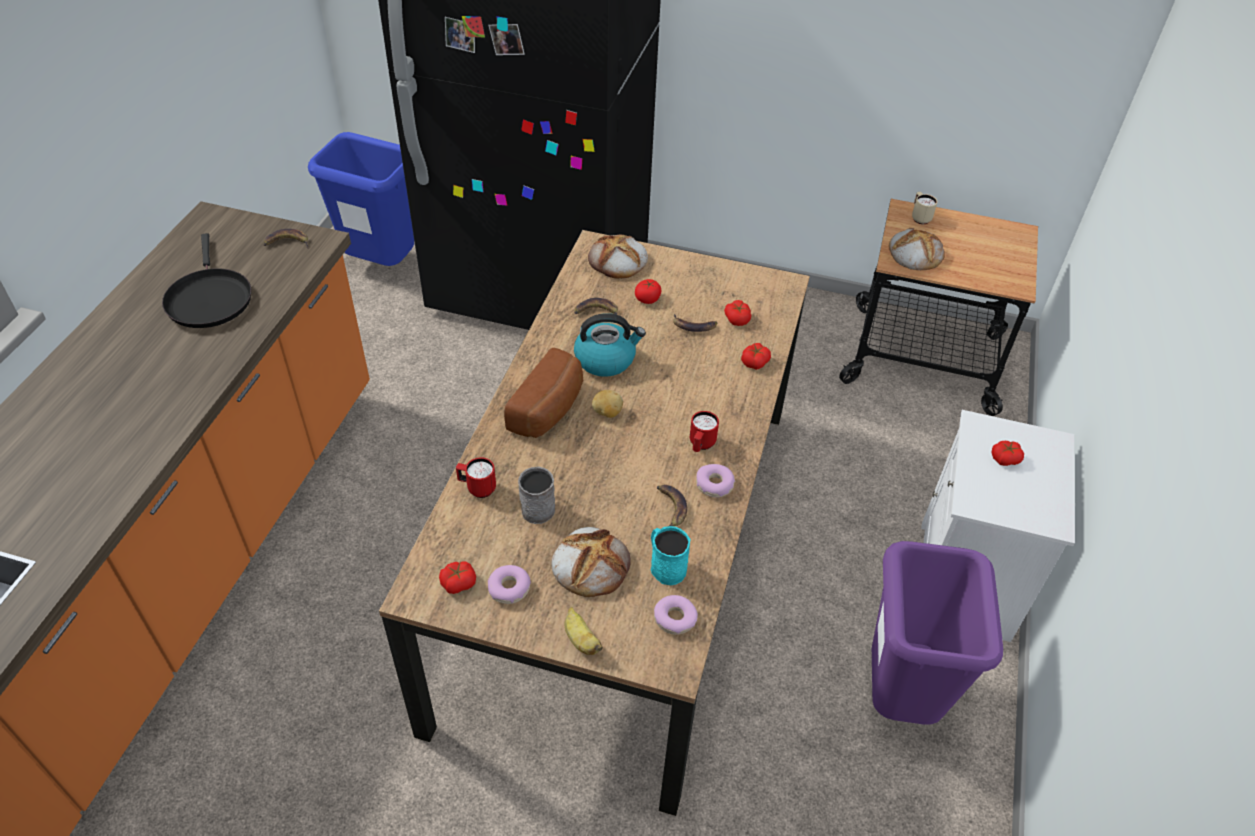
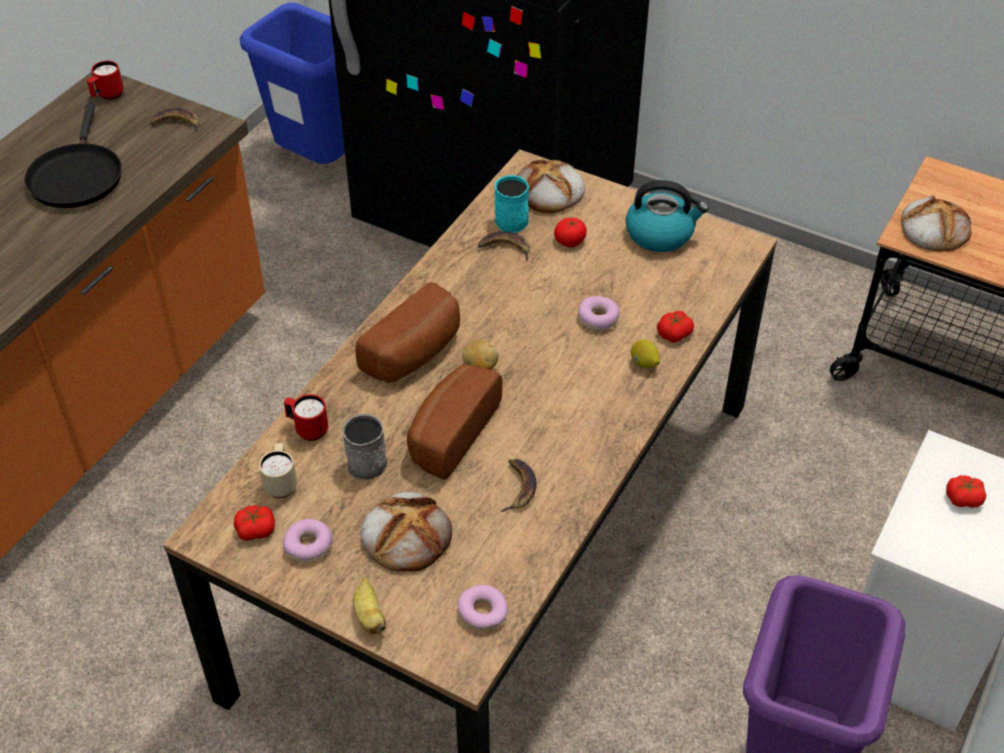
camera: 15 degrees right, 0 degrees up
kettle [574,313,646,377] -> kettle moved to [626,180,709,252]
turquoise mug [651,526,690,585] -> turquoise mug moved to [495,175,529,233]
banana [673,314,717,332] -> none
red mug [690,411,719,452] -> red mug moved to [87,61,124,100]
donut [696,464,735,498] -> donut moved to [578,296,620,330]
tomato [724,300,751,326] -> none
beige mug [912,192,938,224] -> beige mug moved to [259,443,297,498]
none -> bread [407,364,502,480]
none -> lemon [631,339,660,368]

